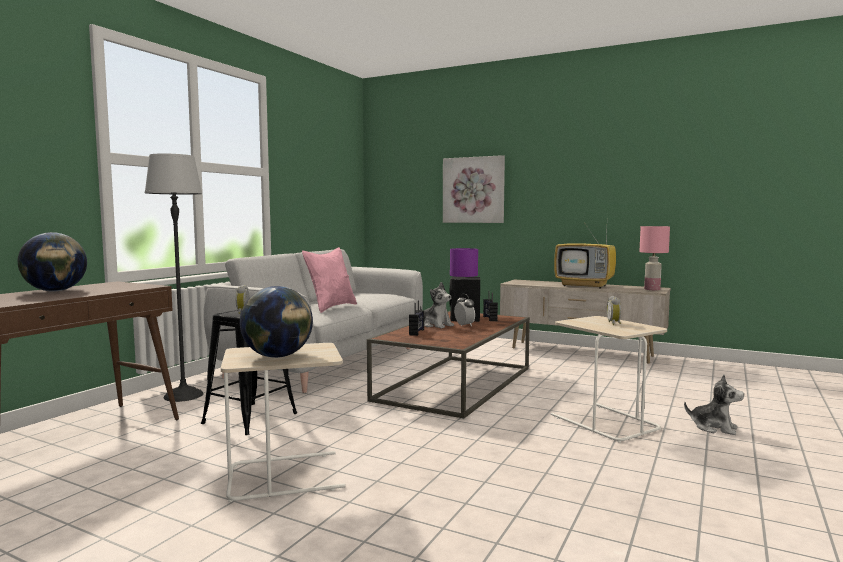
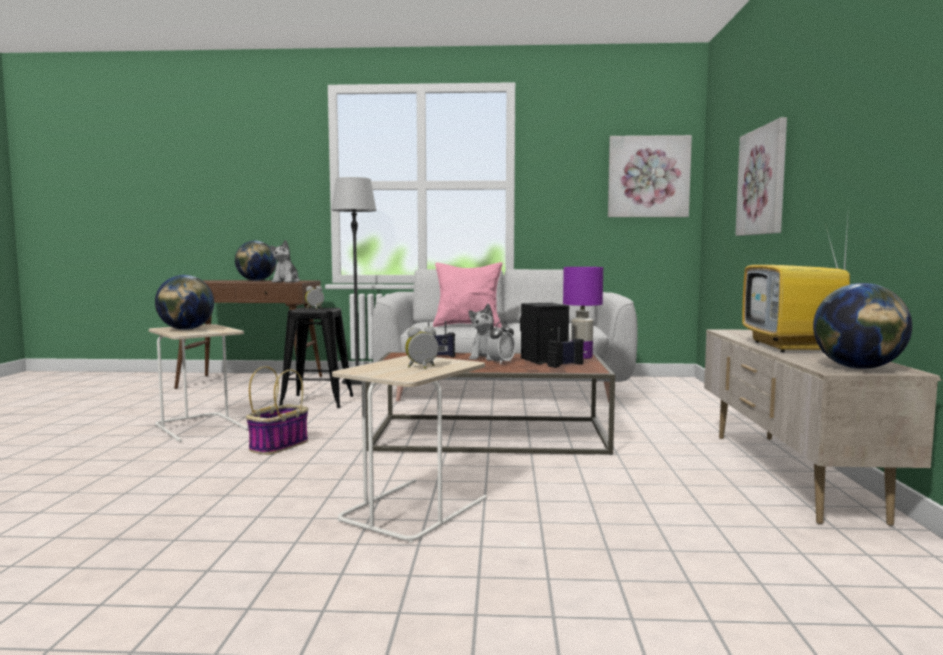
camera: 65 degrees right, 0 degrees up
pink table lamp [639,226,670,290] -> globe [813,283,912,369]
plush toy [684,375,744,435] -> plush toy moved to [270,240,300,282]
none -> basket [246,366,308,455]
none -> picture [608,135,692,217]

